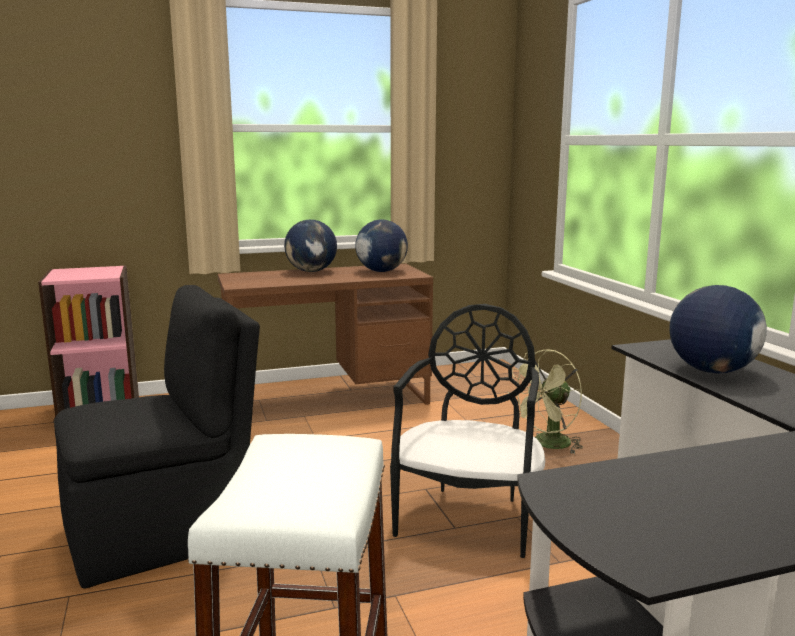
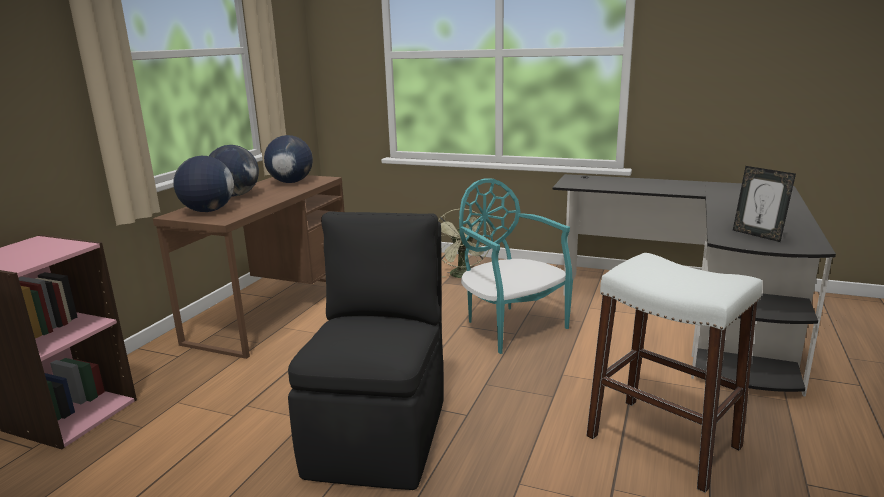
camera: 50 degrees left, 5 degrees up
black chair [390,304,545,558] -> turquoise chair [459,178,573,354]
globe [669,285,767,374] -> globe moved to [173,156,234,212]
none -> picture frame [733,166,796,242]

